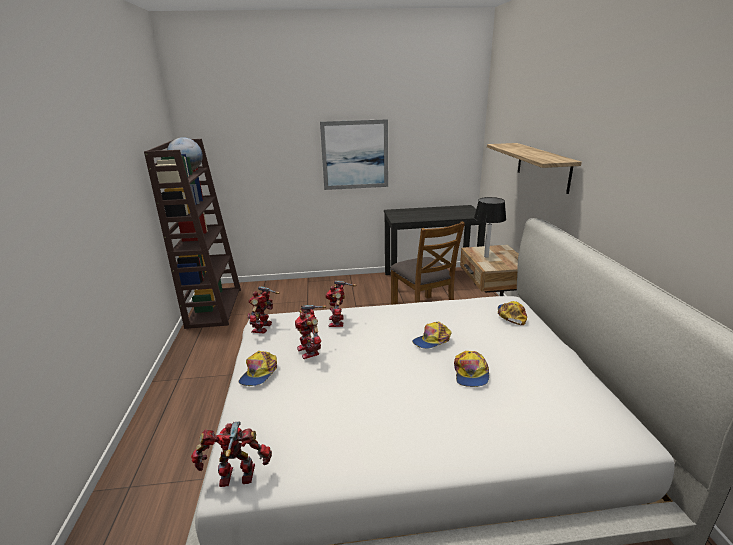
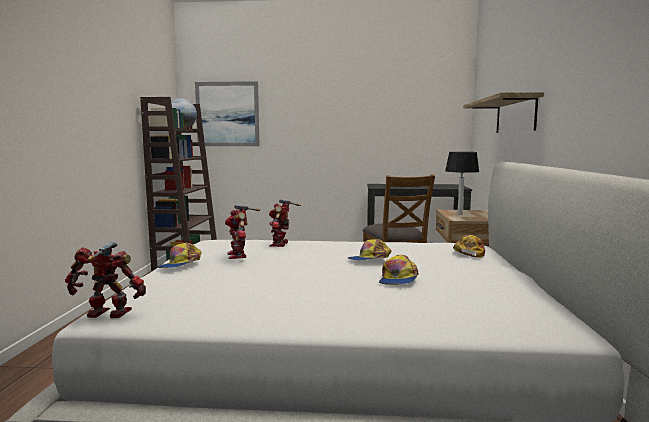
camera: 10 degrees right, 15 degrees down
toy robot [248,286,280,334] -> none
picture [320,119,388,190] -> picture moved to [195,81,259,146]

